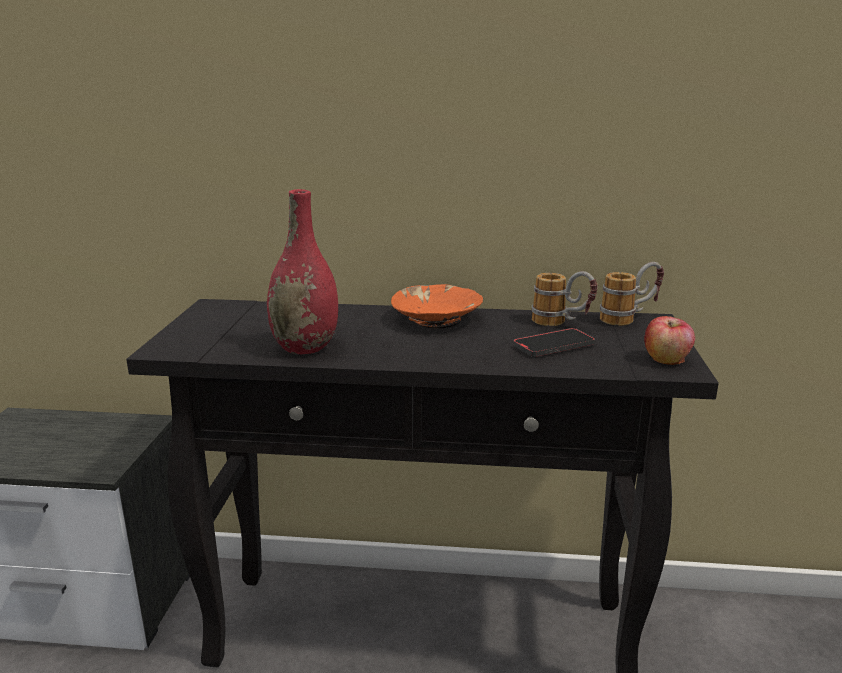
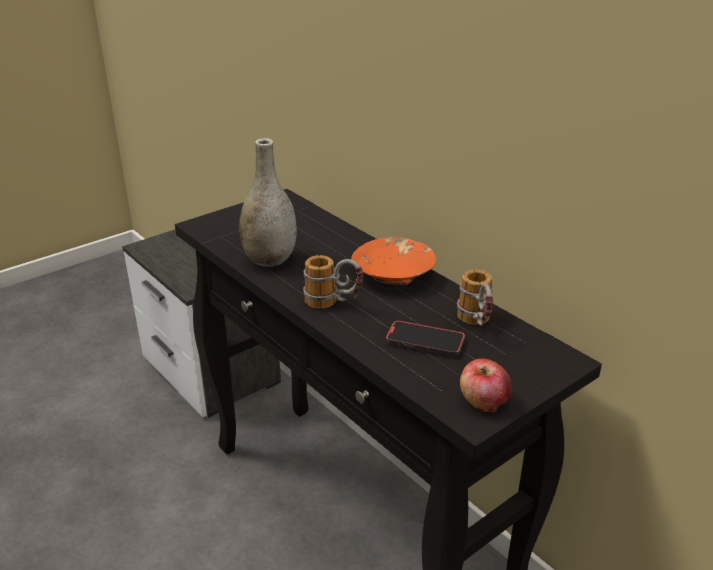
camera: 45 degrees right, 10 degrees up
red vase [267,189,338,354] -> grey vase [239,138,297,267]
mug [600,262,664,326] -> mug moved to [303,255,363,309]

